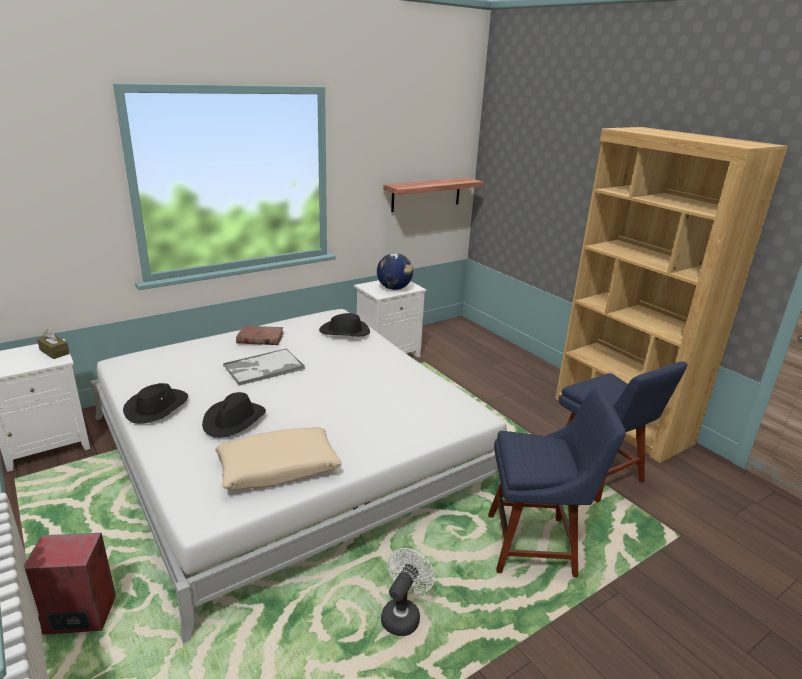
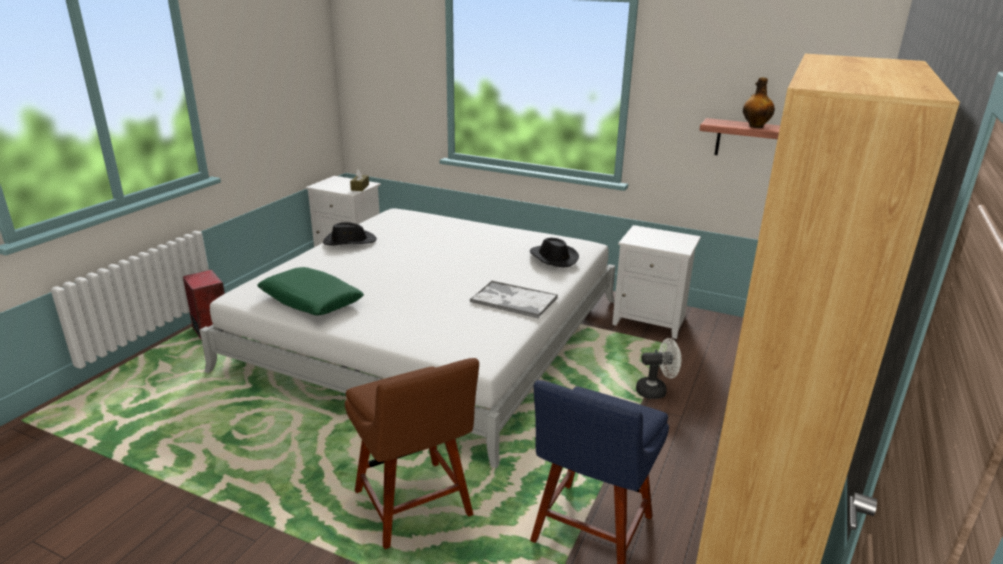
camera: 60 degrees right, 0 degrees up
black hat [202,392,266,438] -> none
beige pillow [215,427,342,490] -> green pillow [257,267,364,315]
tray [223,348,305,386] -> tray moved to [470,280,558,318]
brown book [236,326,284,345] -> none
globe [377,253,413,290] -> none
white fan [381,548,435,636] -> white fan moved to [636,338,681,399]
blue chair [488,387,626,577] -> brown chair [345,358,479,549]
none -> bottle [743,77,775,128]

